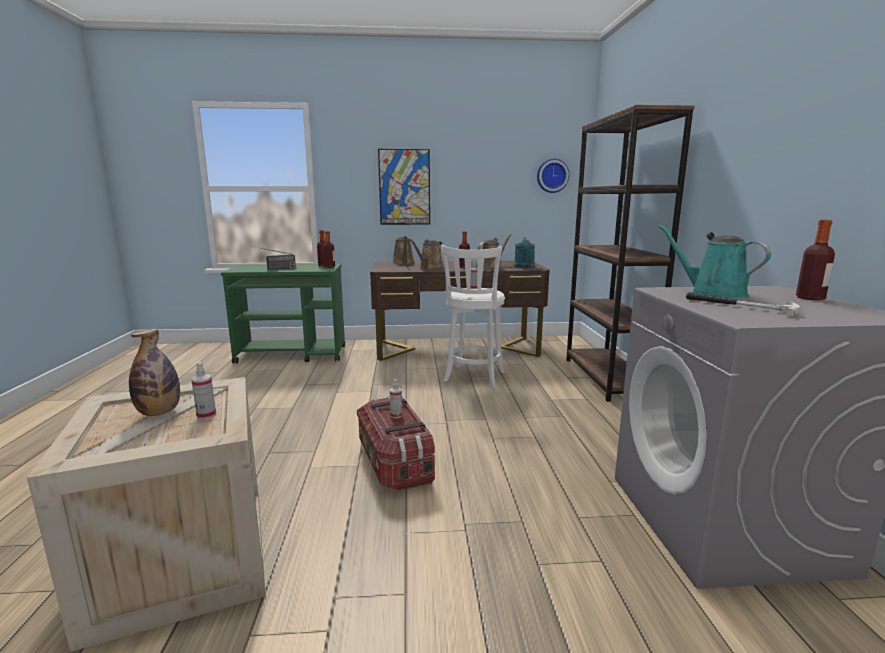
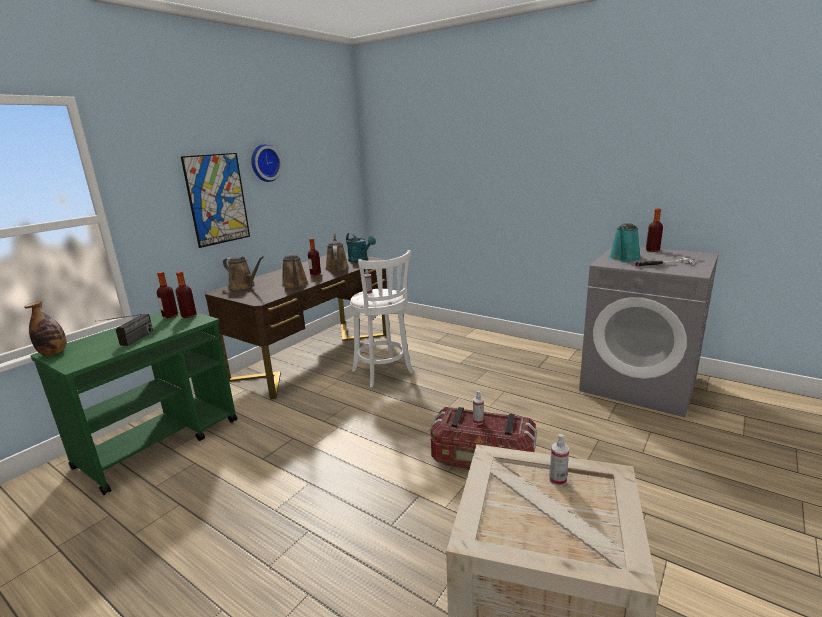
camera: 50 degrees left, 5 degrees up
bottle [129,330,180,416] -> bottle moved to [24,301,67,356]
wall clock [537,159,569,193] -> wall clock moved to [252,144,282,182]
brown bookcase [566,105,694,402] -> none
turquoise watering can [658,225,771,298] -> turquoise watering can turned 60 degrees counterclockwise [609,223,641,261]

